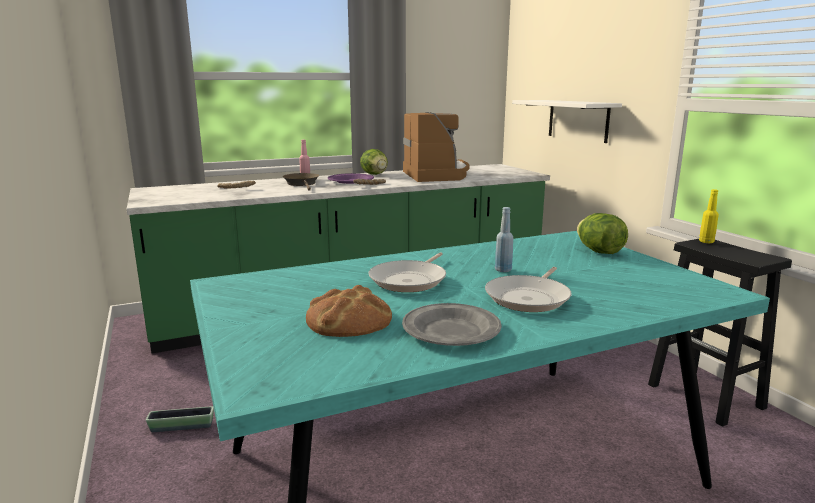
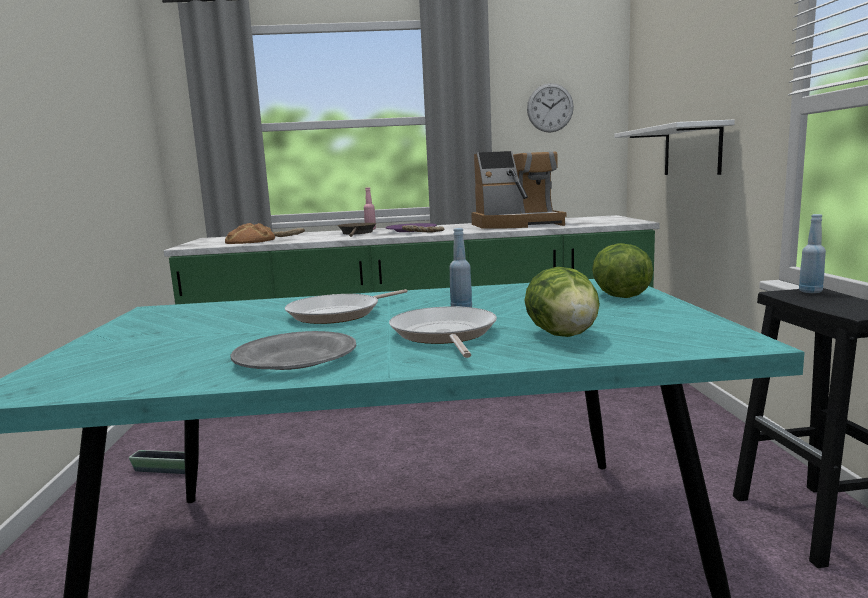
camera: 20 degrees right, 5 degrees down
bread [306,285,392,337] -> bread moved to [225,223,275,244]
lettuce [360,149,388,175] -> lettuce moved to [524,267,600,337]
coffee machine [403,112,470,182] -> coffee machine turned 75 degrees clockwise [471,151,567,229]
frying pan [485,267,571,312] -> frying pan turned 120 degrees clockwise [389,306,497,358]
yellow bottle [699,189,719,243] -> blue bottle [799,214,826,293]
none -> wall clock [527,83,574,133]

